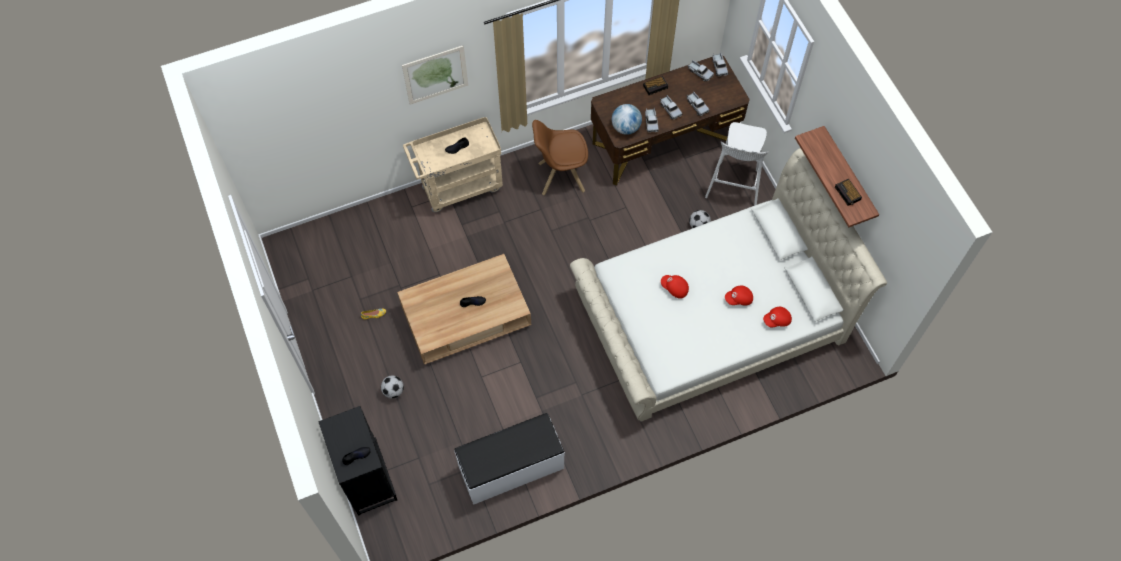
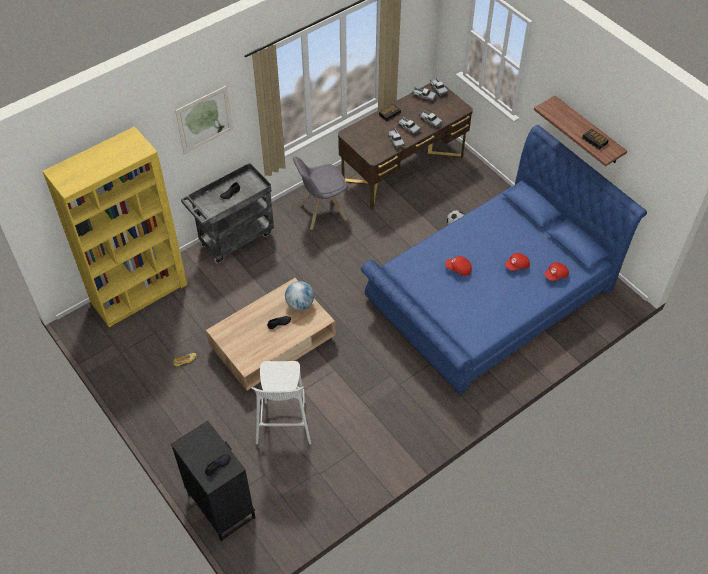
camera: 15 degrees left, 10 degrees down
football [381,375,404,399] -> none
beige cart [403,117,503,212] -> black cart [181,163,274,263]
white bench [454,413,565,505] -> none
brown chair [532,120,588,195] -> grey chair [293,156,347,230]
beige bed [570,148,887,421] -> blue bed [361,125,647,394]
globe [612,104,642,135] -> globe moved to [285,281,314,310]
white stool [705,122,769,206] -> white stool moved to [251,361,311,445]
none -> yellow bookcase [42,126,187,327]

